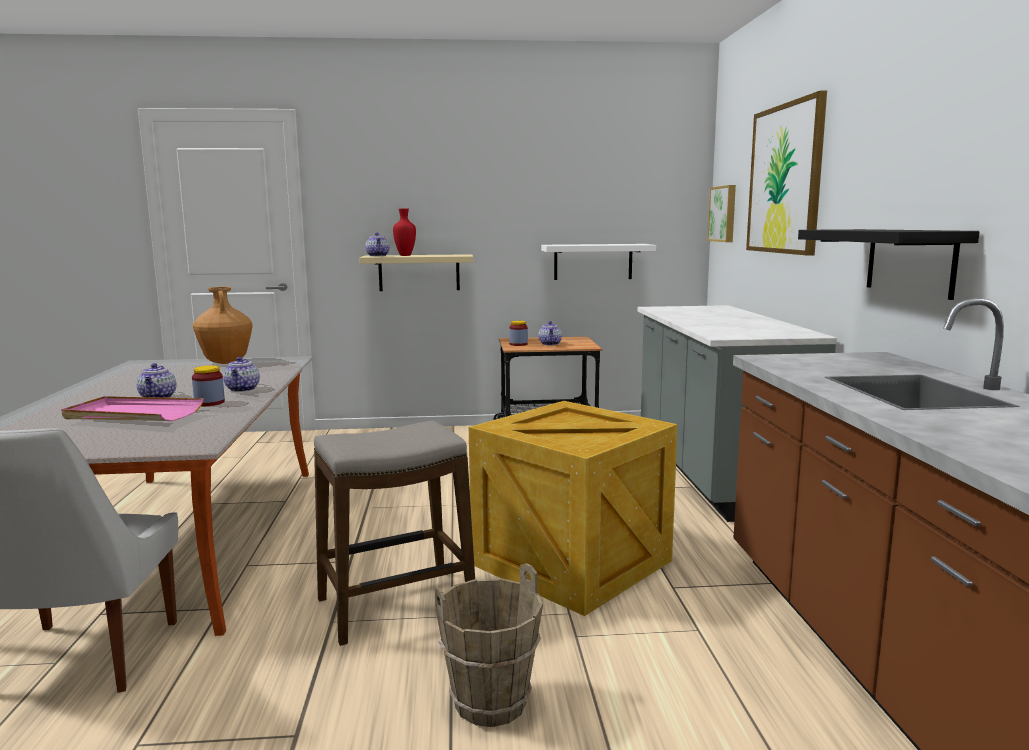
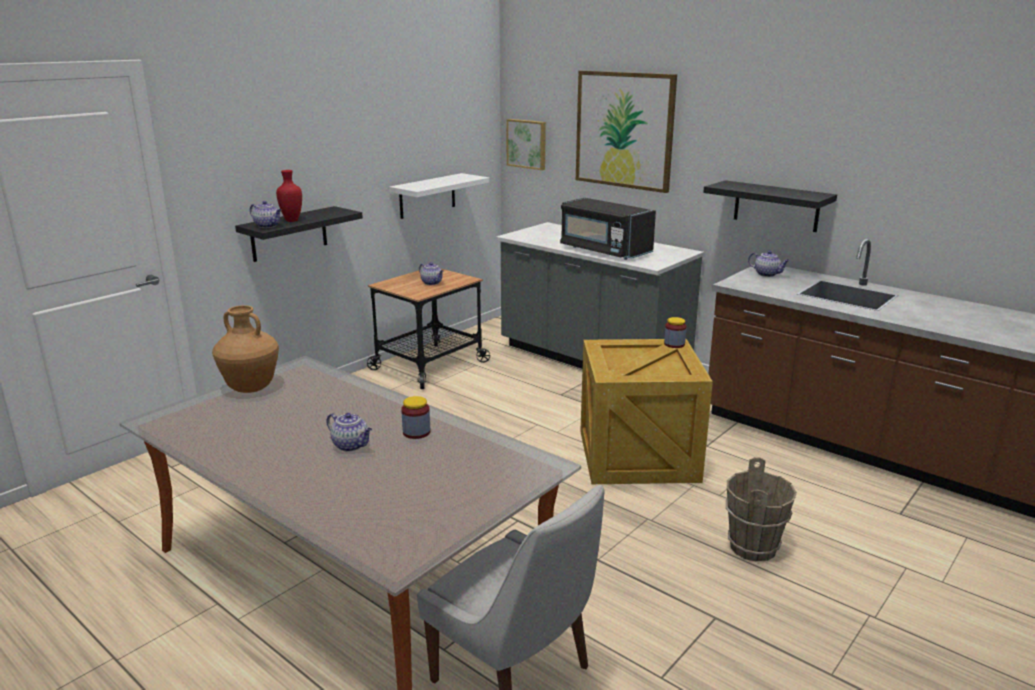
camera: 45 degrees left, 10 degrees up
pink tray [61,396,204,421] -> none
teapot [223,357,260,392] -> teapot moved to [748,251,790,277]
stool [314,421,475,646] -> none
beige shelf [359,254,473,291] -> black shelf [235,206,363,262]
jar [509,321,528,346] -> jar moved to [664,317,686,348]
none -> black microwave [560,198,656,260]

